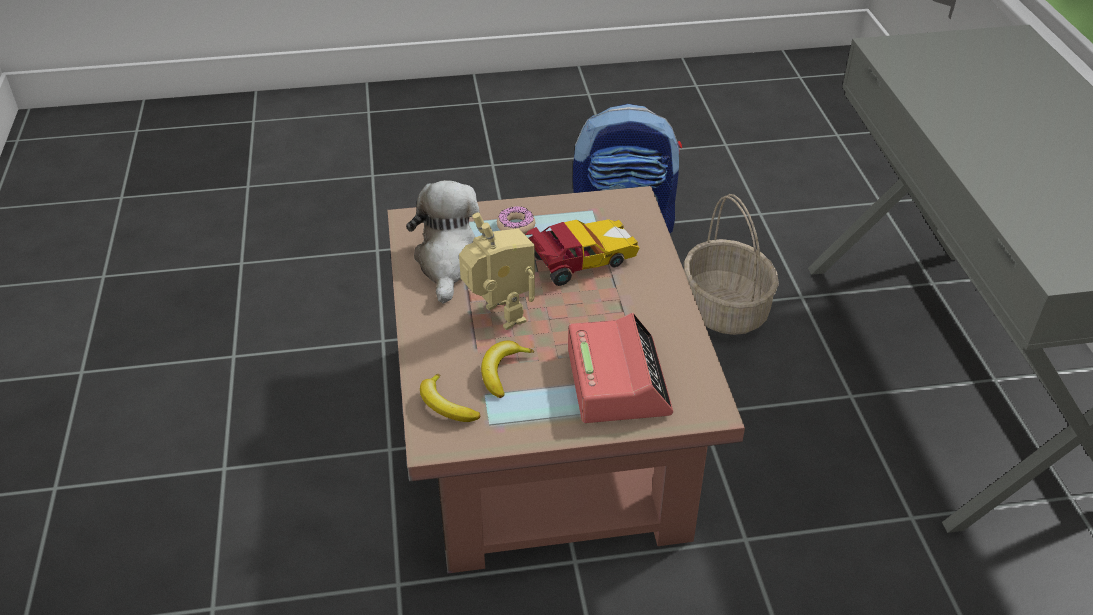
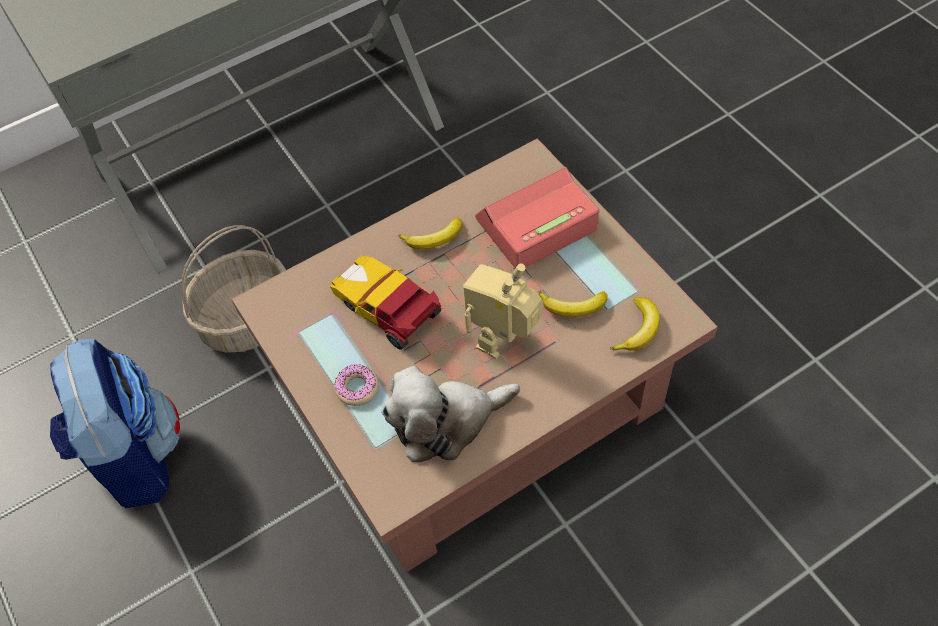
camera: 110 degrees left, 15 degrees up
none -> banana [398,217,462,249]

